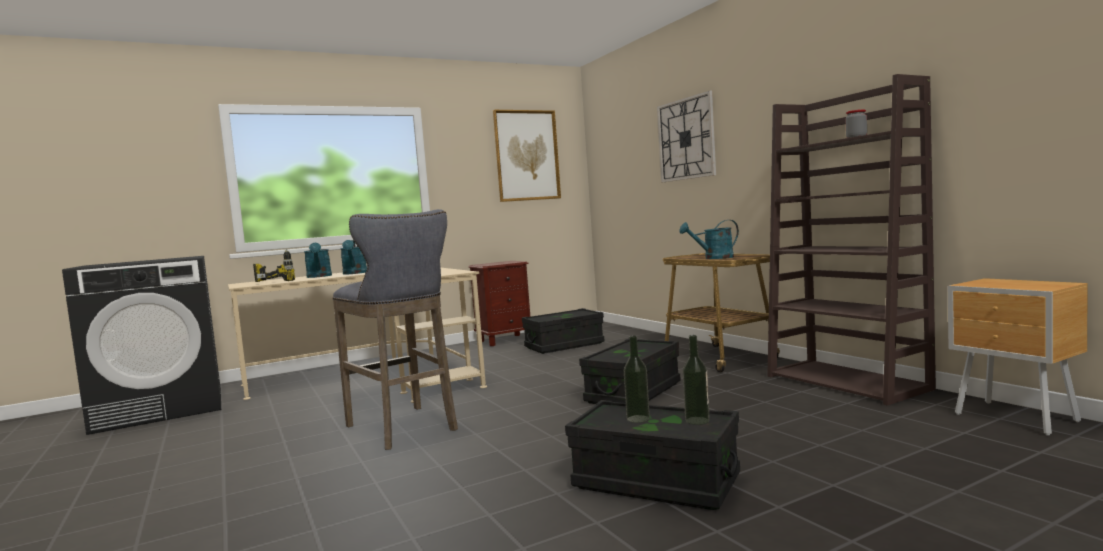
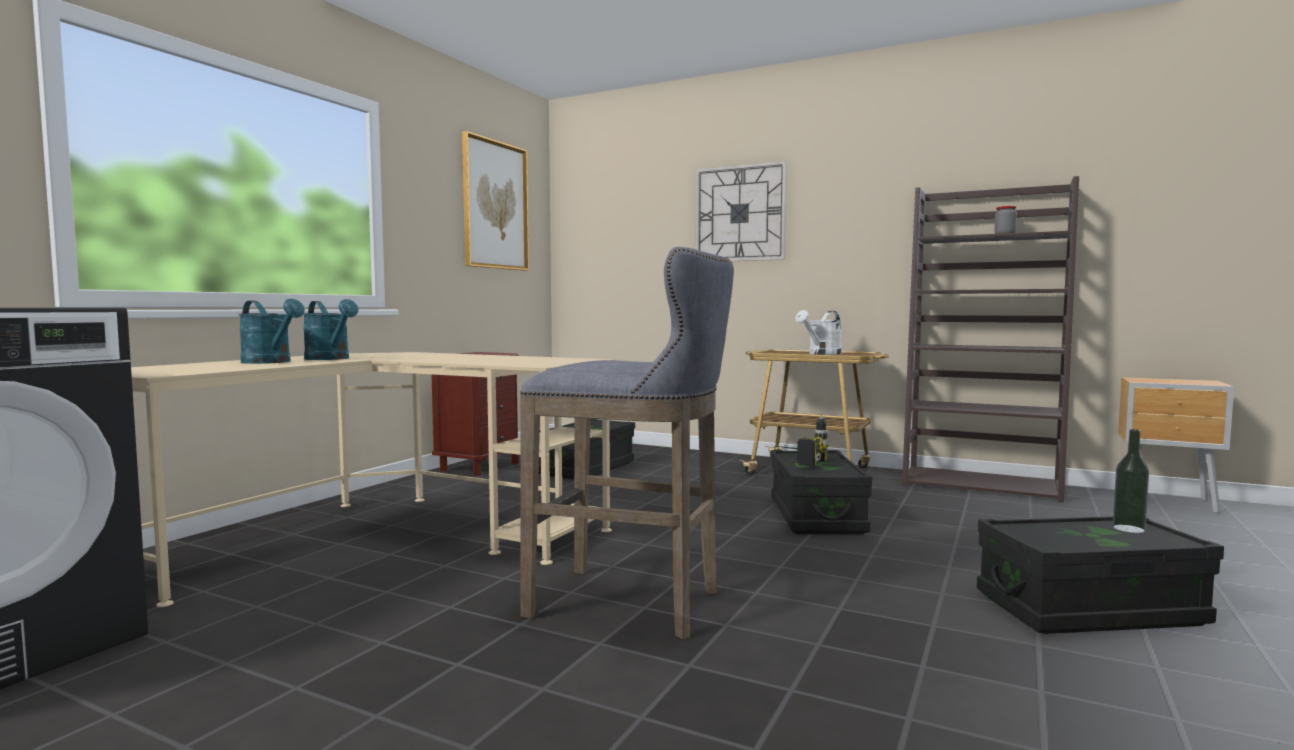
camera: 35 degrees left, 0 degrees up
power drill [253,249,295,282] -> power drill moved to [776,414,828,466]
bottle [624,336,650,423] -> none
turquoise watering can [679,220,739,259] -> white watering can [795,310,842,355]

